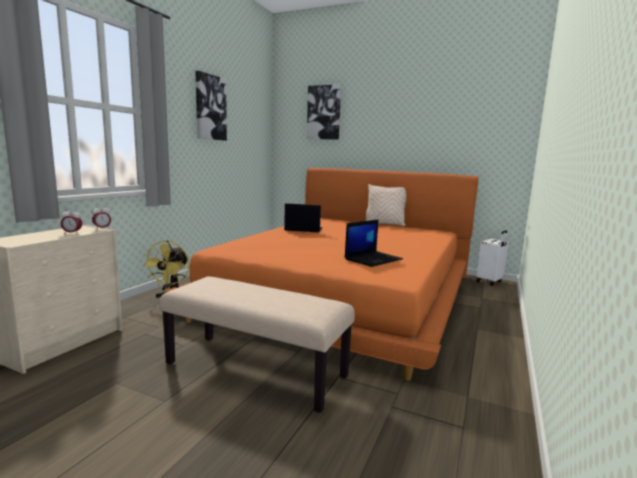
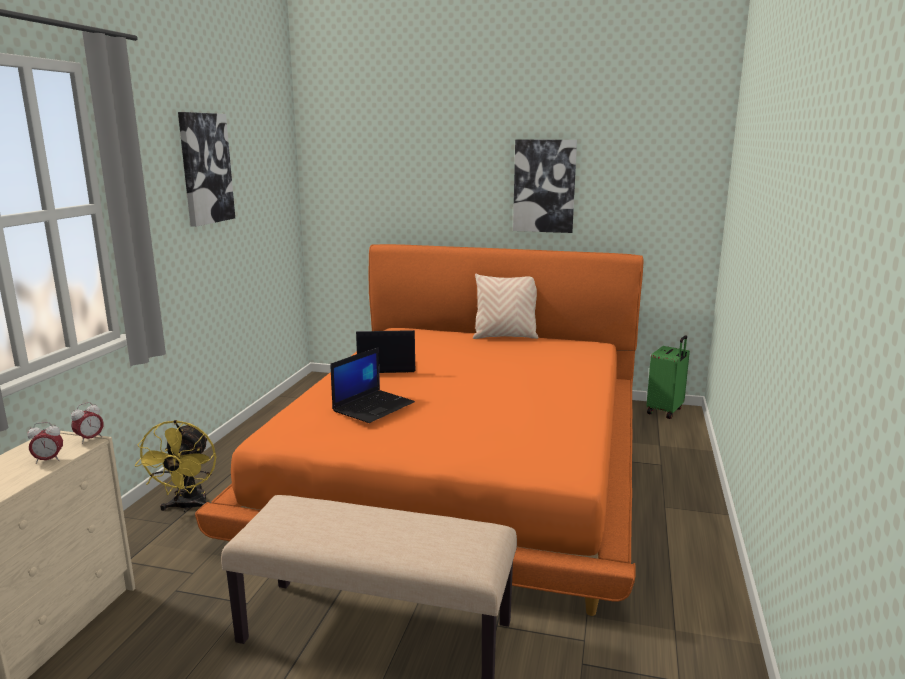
camera: 10 degrees left, 5 degrees up
picture [307,84,341,140] -> picture moved to [513,140,577,233]
laptop [345,219,403,267] -> laptop moved to [331,347,415,423]
white suitcase [477,230,509,286] -> green suitcase [646,335,690,419]

